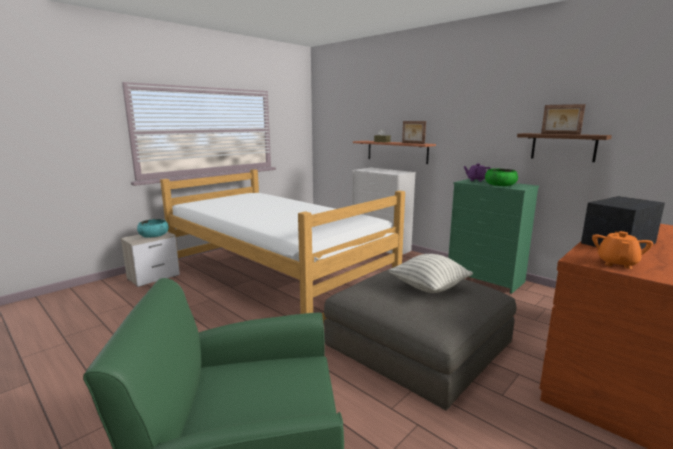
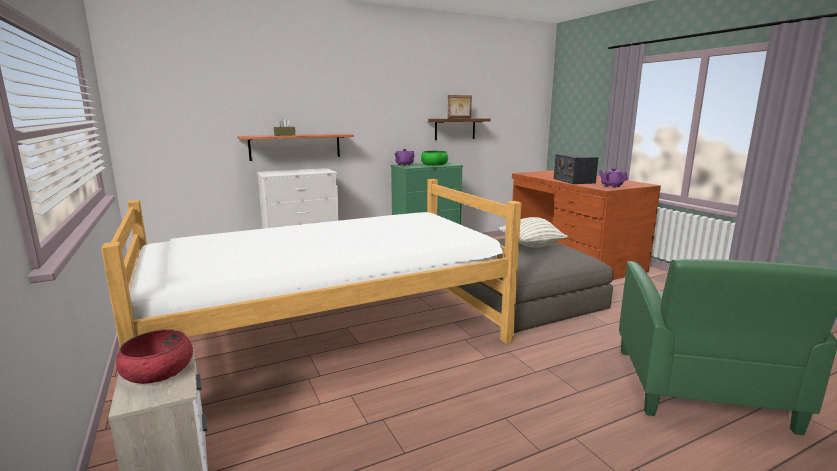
camera: 70 degrees left, 0 degrees up
turquoise bowl [137,219,169,238] -> red bowl [116,329,193,384]
picture frame [402,121,426,144] -> none
orange teapot [592,231,653,269] -> purple teapot [599,168,628,188]

